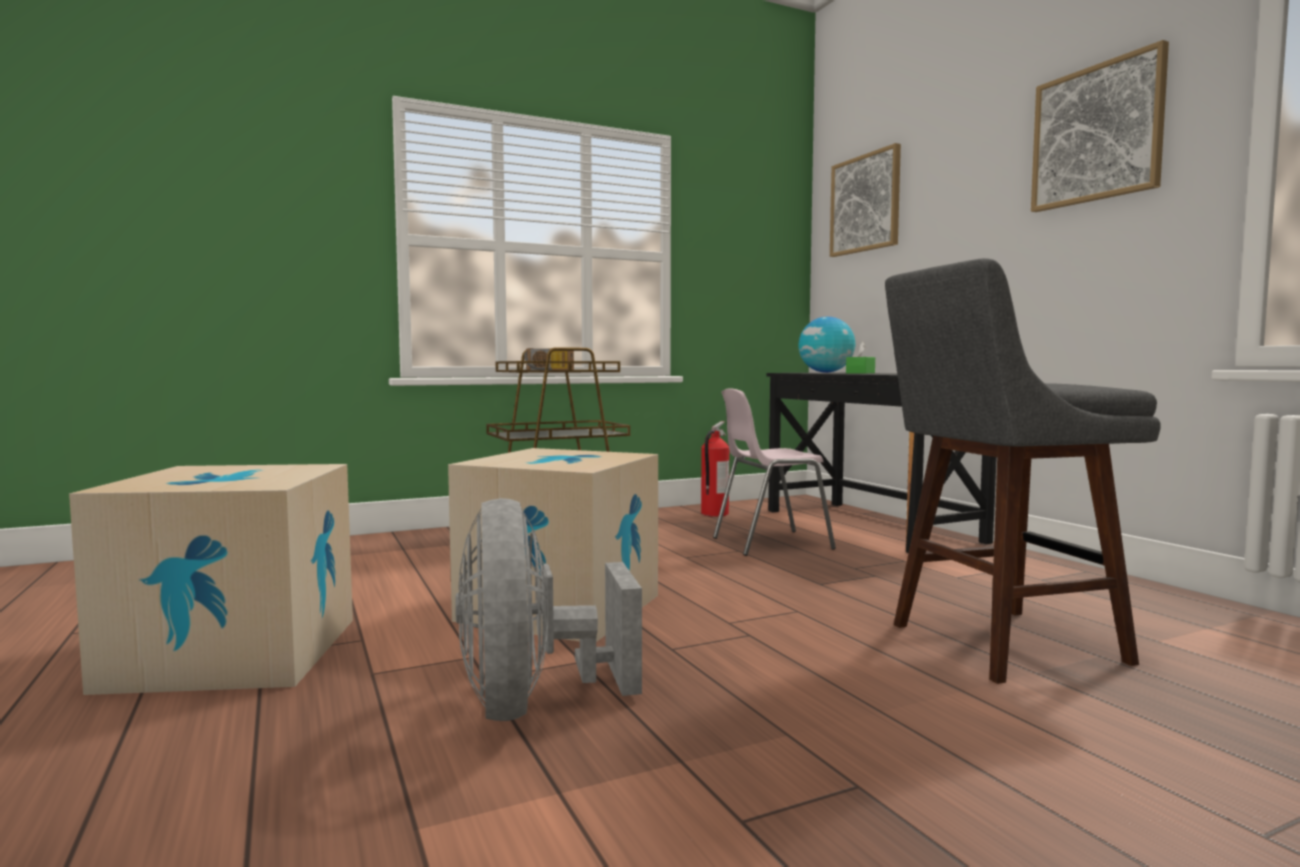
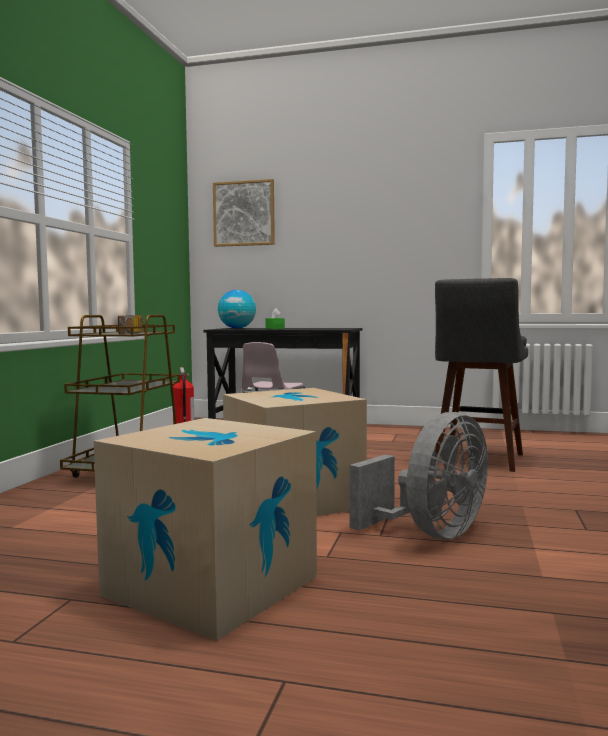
camera: 50 degrees left, 0 degrees up
grey fan [455,498,642,721] -> grey fan turned 75 degrees counterclockwise [350,412,488,539]
picture [1031,40,1169,212] -> none

